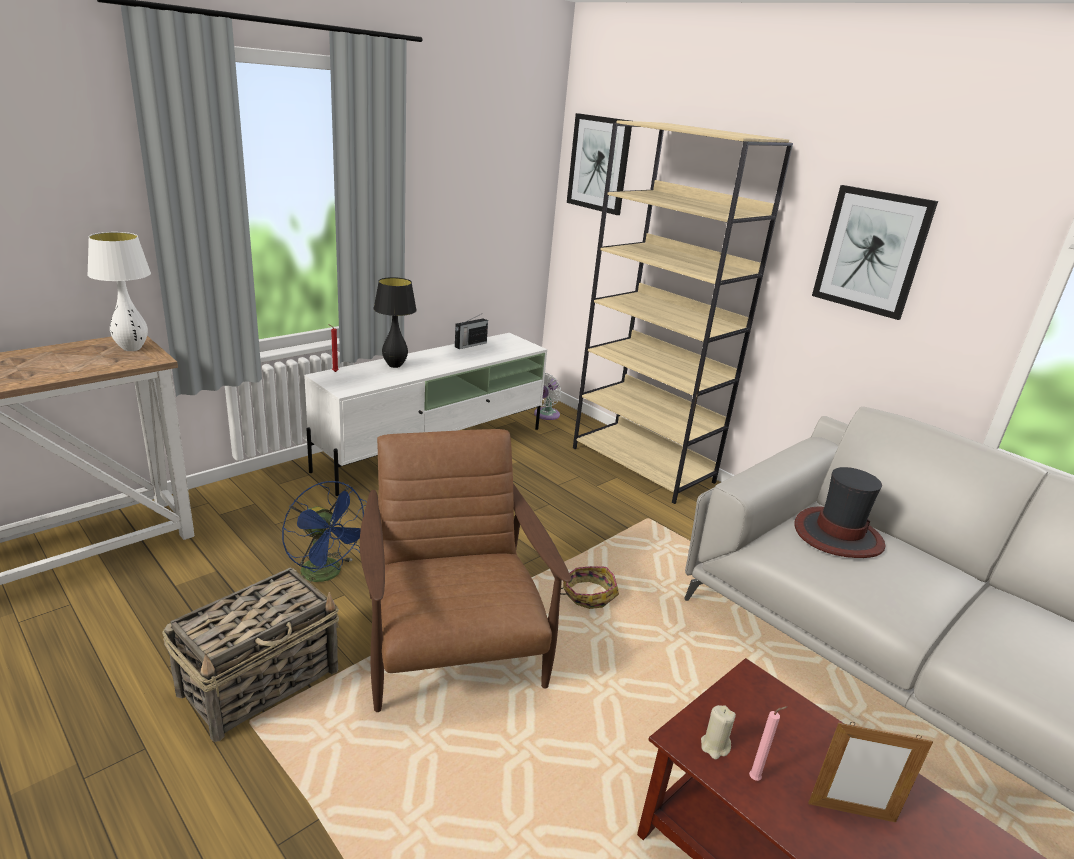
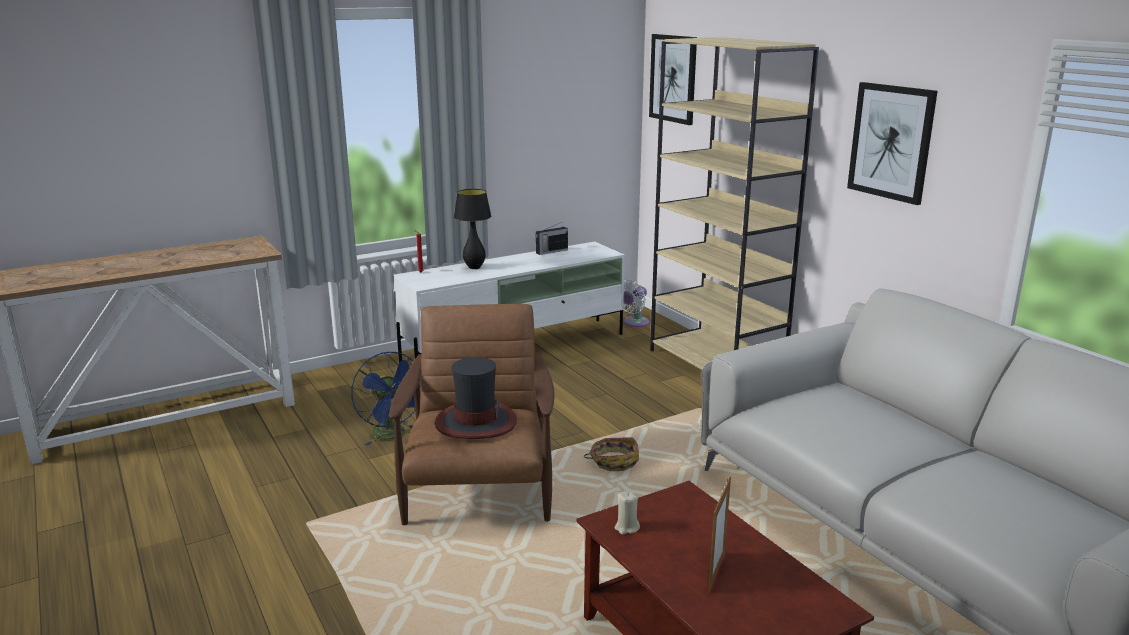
camera: 15 degrees right, 5 degrees down
white table lamp [87,232,151,351] -> none
basket [162,567,339,742] -> none
pink candle [749,706,787,781] -> none
hat [794,467,885,558] -> hat moved to [435,357,517,439]
picture frame [808,722,933,822] -> picture frame turned 90 degrees counterclockwise [708,477,731,593]

